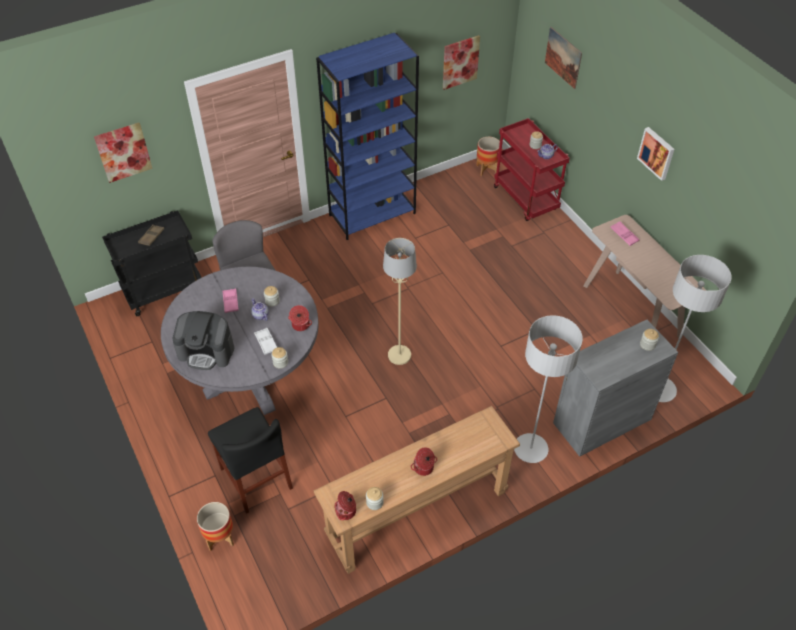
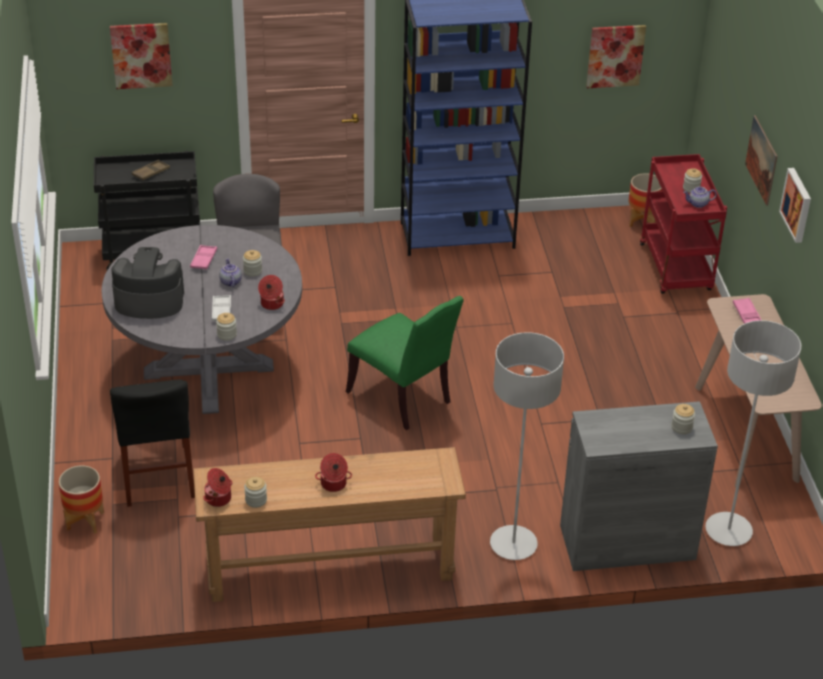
camera: 20 degrees right, 10 degrees down
coffee machine [172,311,234,370] -> coffee machine turned 150 degrees clockwise [112,247,184,319]
beige floor lamp [383,238,417,365] -> green chair [346,296,464,430]
picture [545,27,582,89] -> picture moved to [745,115,777,206]

